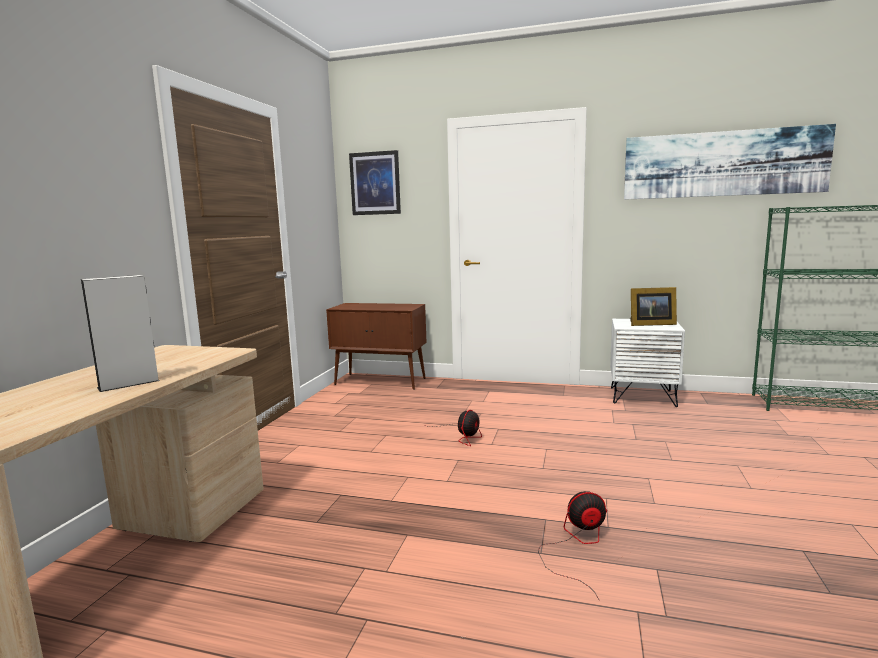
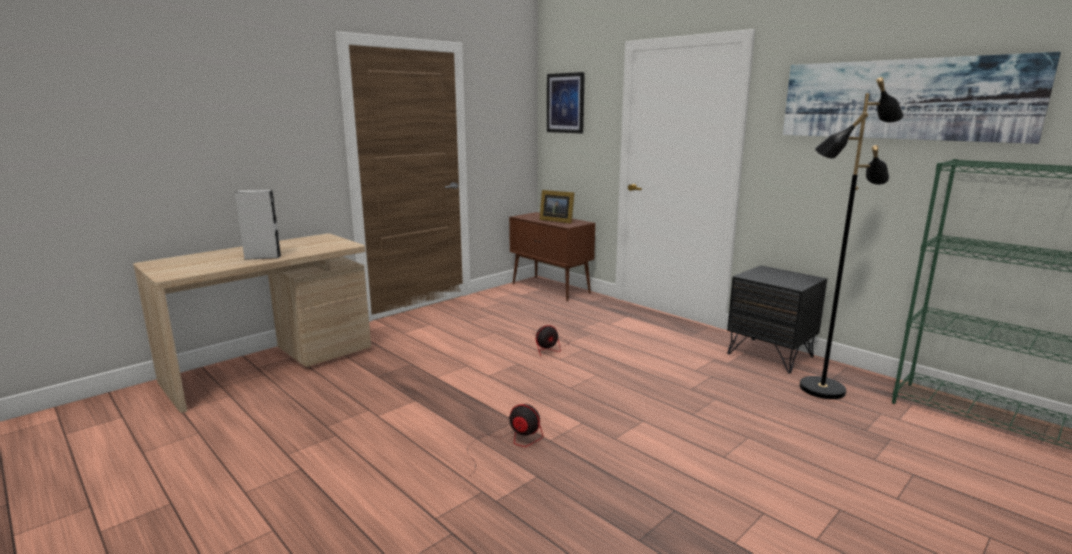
camera: 30 degrees right, 5 degrees up
white nightstand [610,319,685,407] -> black nightstand [727,265,827,373]
picture frame [631,287,677,326] -> picture frame moved to [539,190,574,223]
none -> black floor lamp [799,77,904,399]

